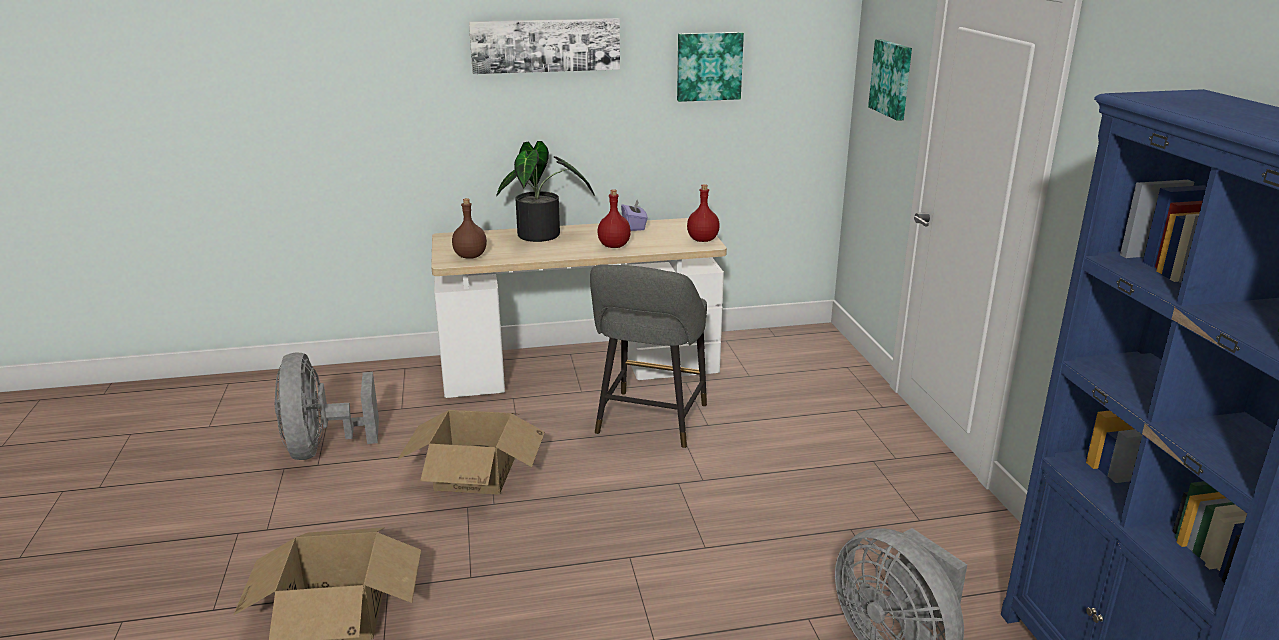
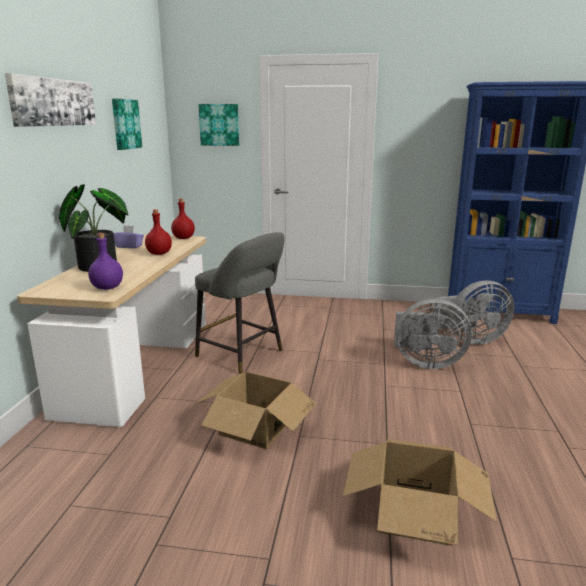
camera: 70 degrees left, 5 degrees down
grey fan [274,353,379,460] -> grey fan moved to [394,299,472,369]
brown bottle [452,198,487,259] -> purple bottle [88,233,123,290]

